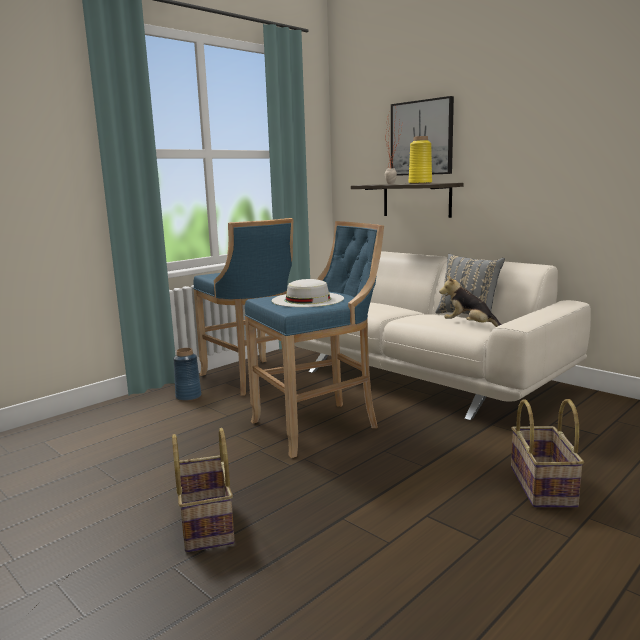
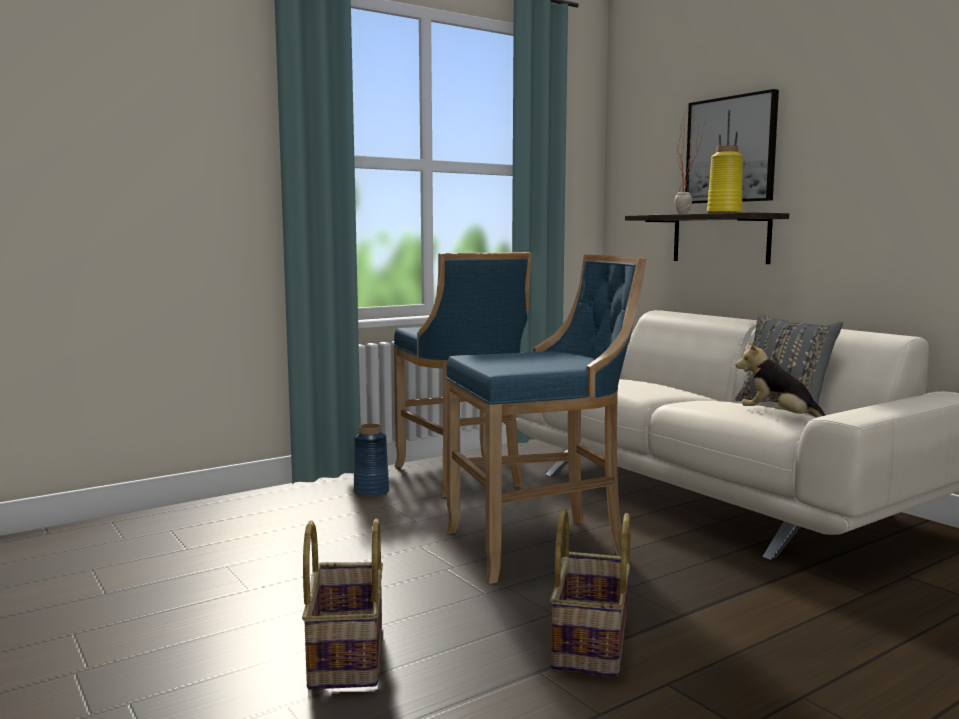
camera: 10 degrees right, 5 degrees down
white hat [272,279,344,307] -> none
basket [511,399,584,508] -> basket moved to [550,508,631,677]

